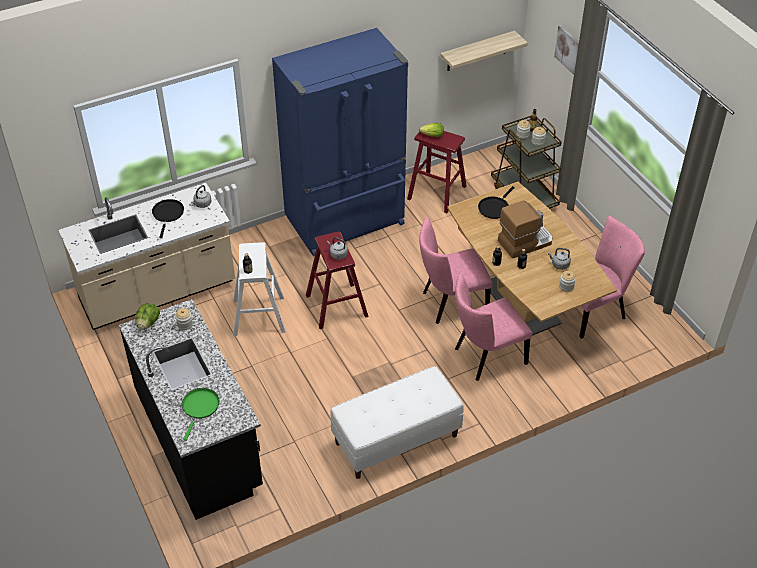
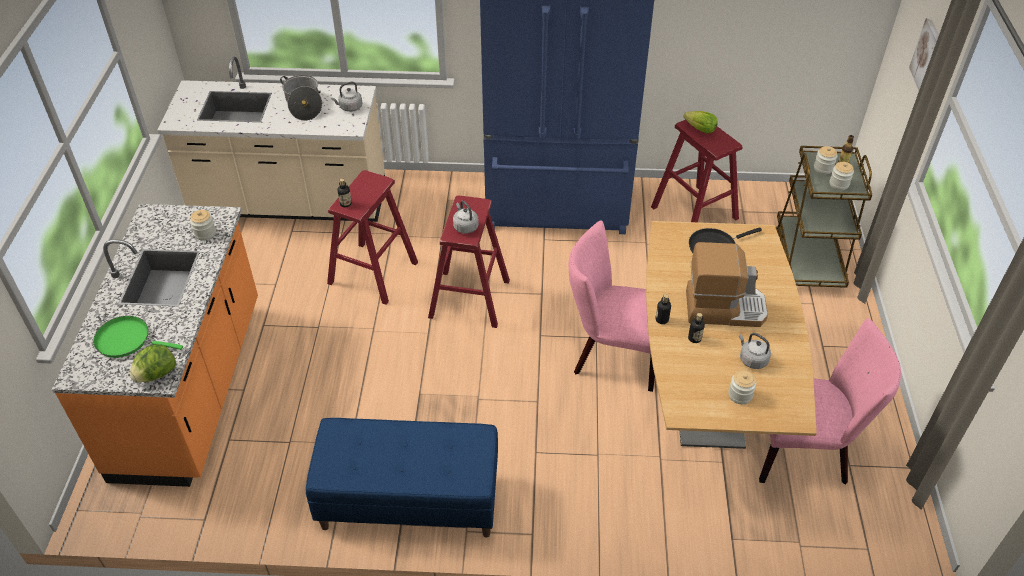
camera: 30 degrees right, 0 degrees up
black counter [119,299,263,520] -> orange counter [52,204,258,487]
lettuce [135,303,160,330] -> lettuce moved to [130,344,176,382]
black frying pan [152,199,184,238] -> cooking pot [280,75,322,121]
green frying pan [182,388,219,441] -> green frying pan turned 120 degrees counterclockwise [93,316,183,358]
white stool [233,242,285,336] -> red stool [327,170,418,305]
white bench [330,366,464,479] -> blue bench [306,418,498,538]
shelf [440,31,528,71] -> none
pink chair [455,273,533,381] -> none

